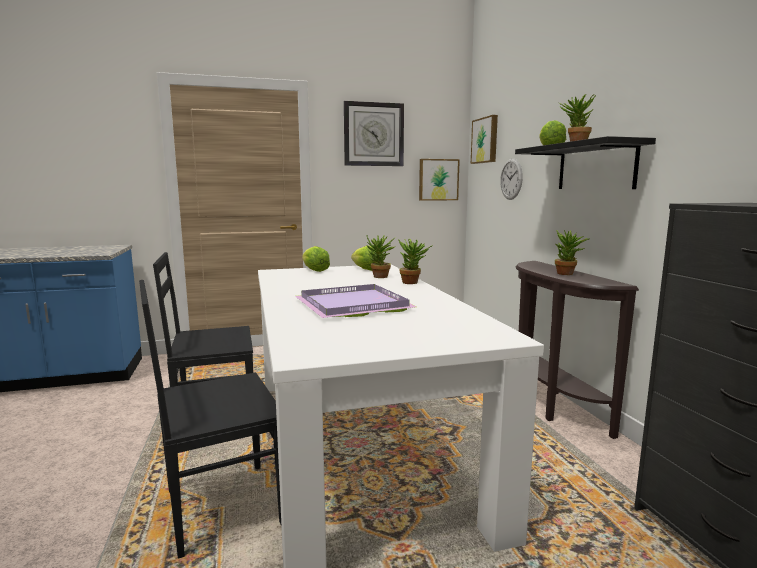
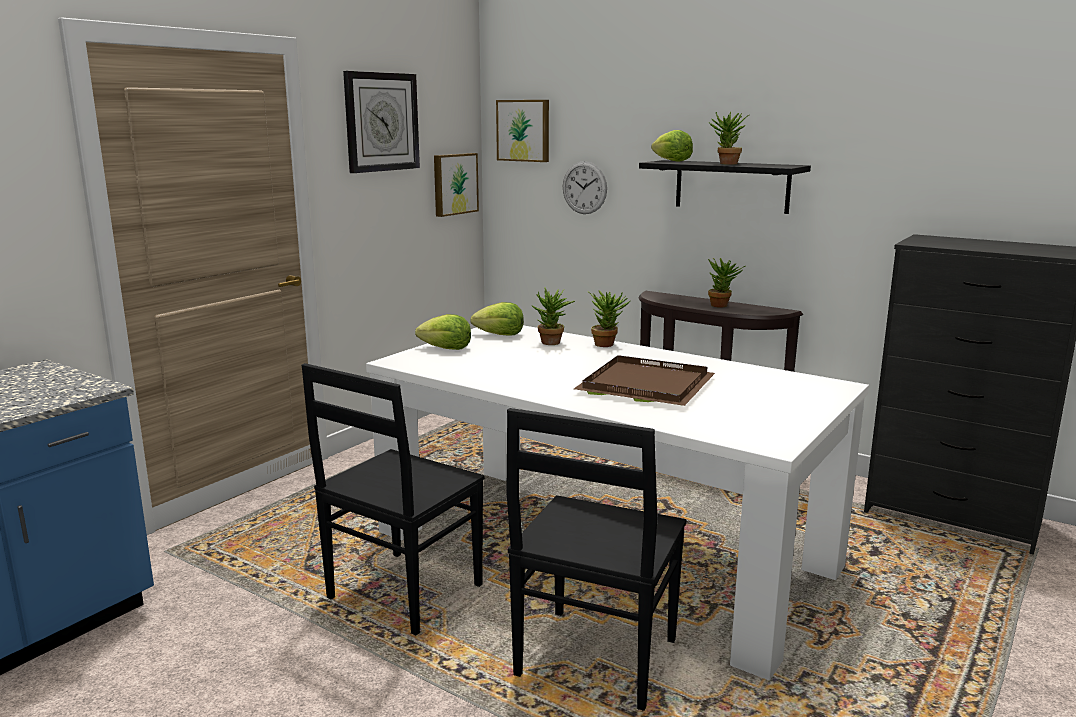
camera: 40 degrees left, 5 degrees up
purple tray [295,284,417,318] -> brown tray [574,355,715,406]

